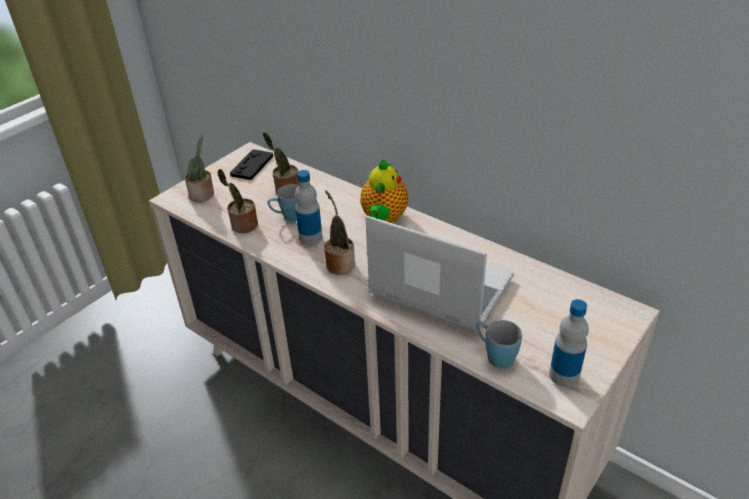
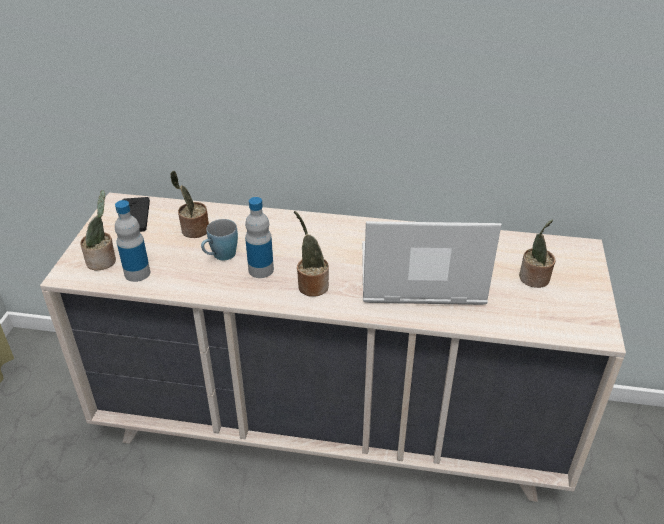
camera: 30 degrees left, 0 degrees up
potted plant [218,169,258,233] -> potted plant moved to [519,219,555,288]
teapot [360,159,408,223] -> none
blue mug [476,320,522,369] -> none
bottle [549,299,589,387] -> bottle moved to [115,200,150,282]

